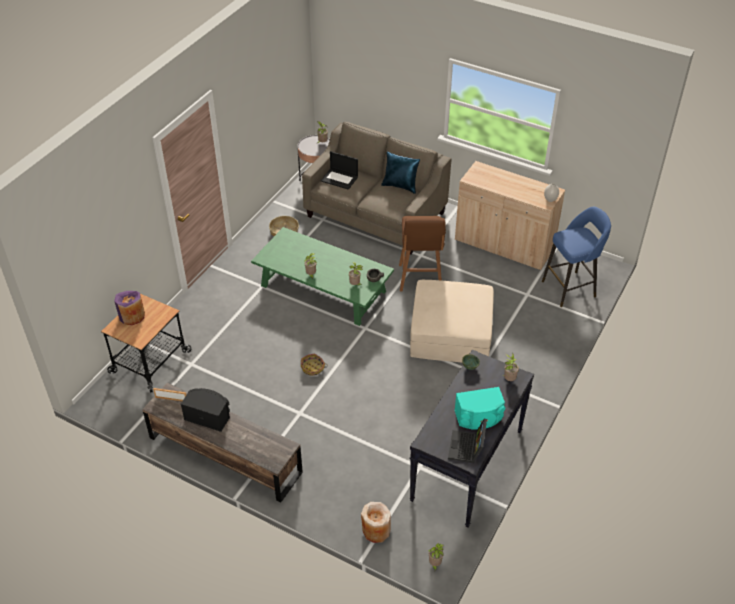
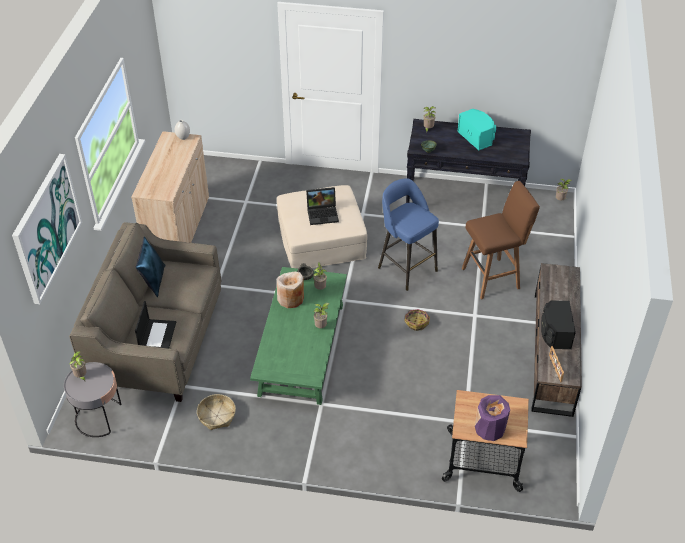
camera: 110 degrees left, 0 degrees up
beige vase [361,502,391,543] -> beige vase moved to [277,272,304,308]
brown stool [399,216,446,291] -> brown stool moved to [462,181,540,299]
laptop [448,418,487,463] -> laptop moved to [306,187,339,225]
blue stool [542,207,611,307] -> blue stool moved to [378,178,439,291]
none -> picture [12,154,82,304]

